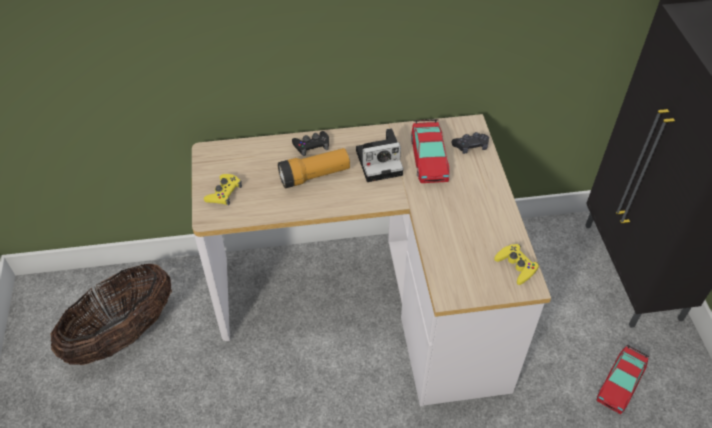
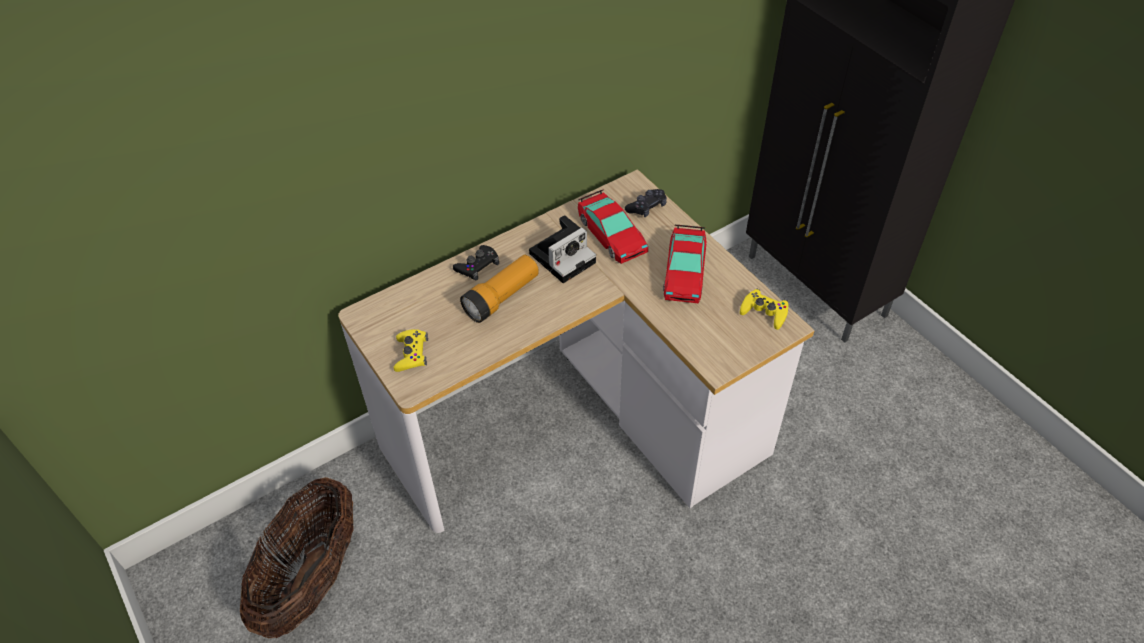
camera: 25 degrees left, 0 degrees up
toy car [596,345,649,414] -> toy car moved to [663,225,706,303]

